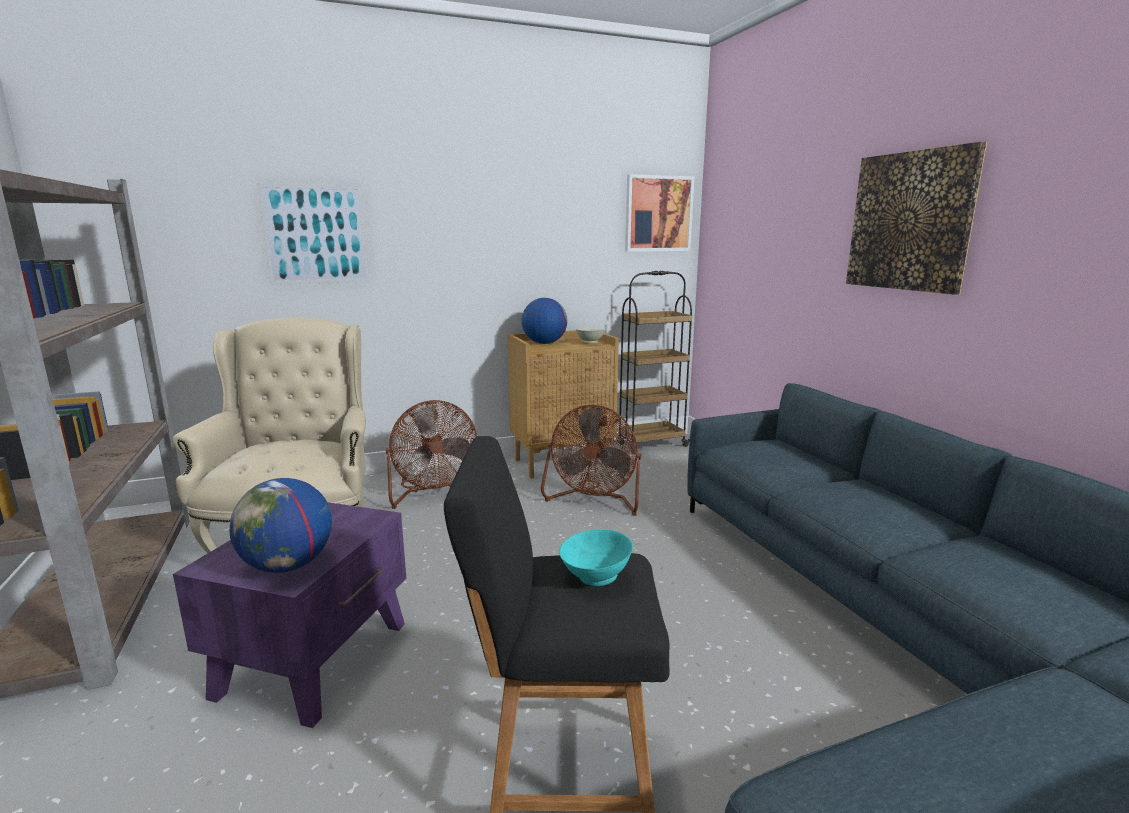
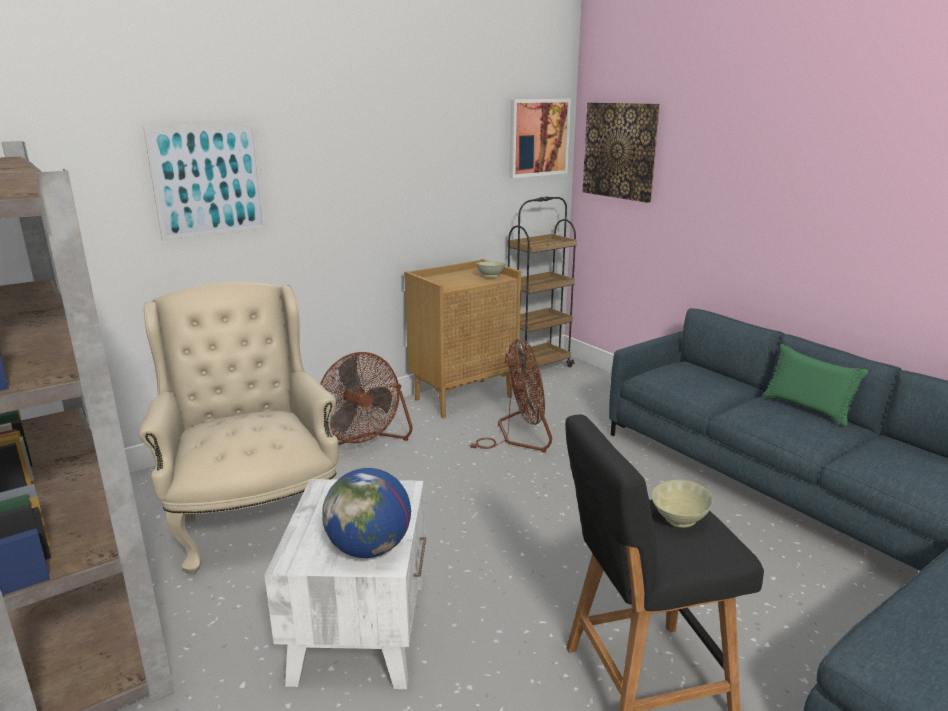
camera: 15 degrees left, 5 degrees up
purple side table [173,502,406,728] -> white side table [265,479,426,689]
globe [522,298,567,344] -> none
brown fan [541,405,641,516] -> brown fan turned 105 degrees counterclockwise [469,339,552,453]
turquoise bowl [559,529,633,586] -> beige bowl [652,480,713,528]
picture [846,142,987,295] -> picture moved to [582,102,660,203]
none -> green pillow [763,344,868,426]

